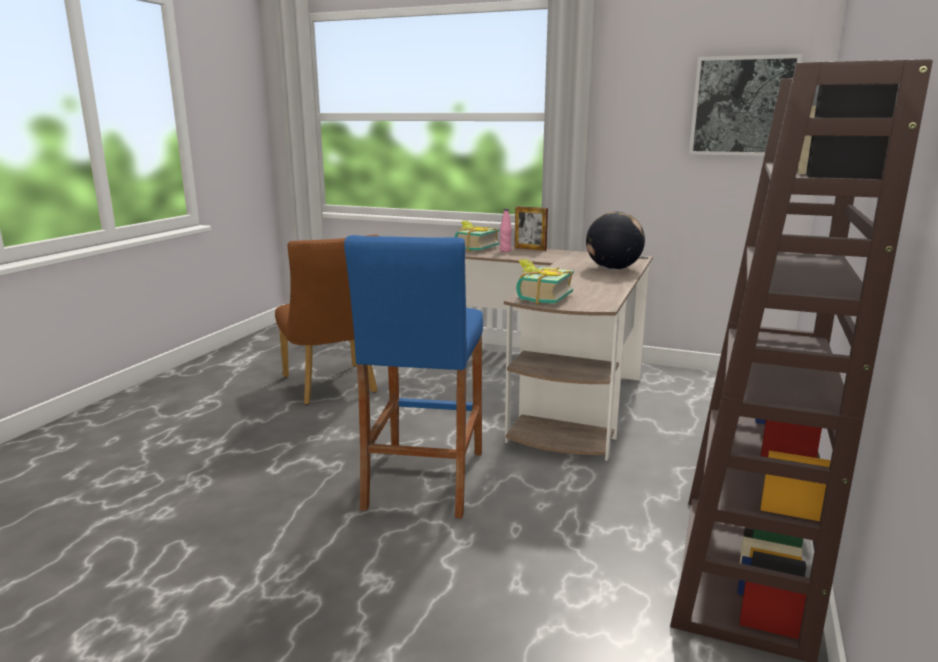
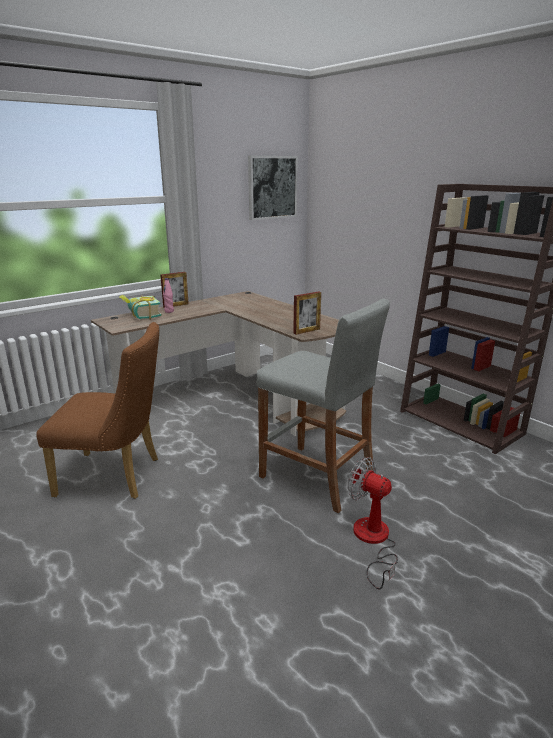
camera: 60 degrees left, 5 degrees up
blue stool [344,235,483,519] -> grey stool [257,299,390,513]
book [516,259,574,305] -> picture frame [293,291,321,335]
globe [586,212,645,270] -> none
none -> fan [348,457,398,589]

